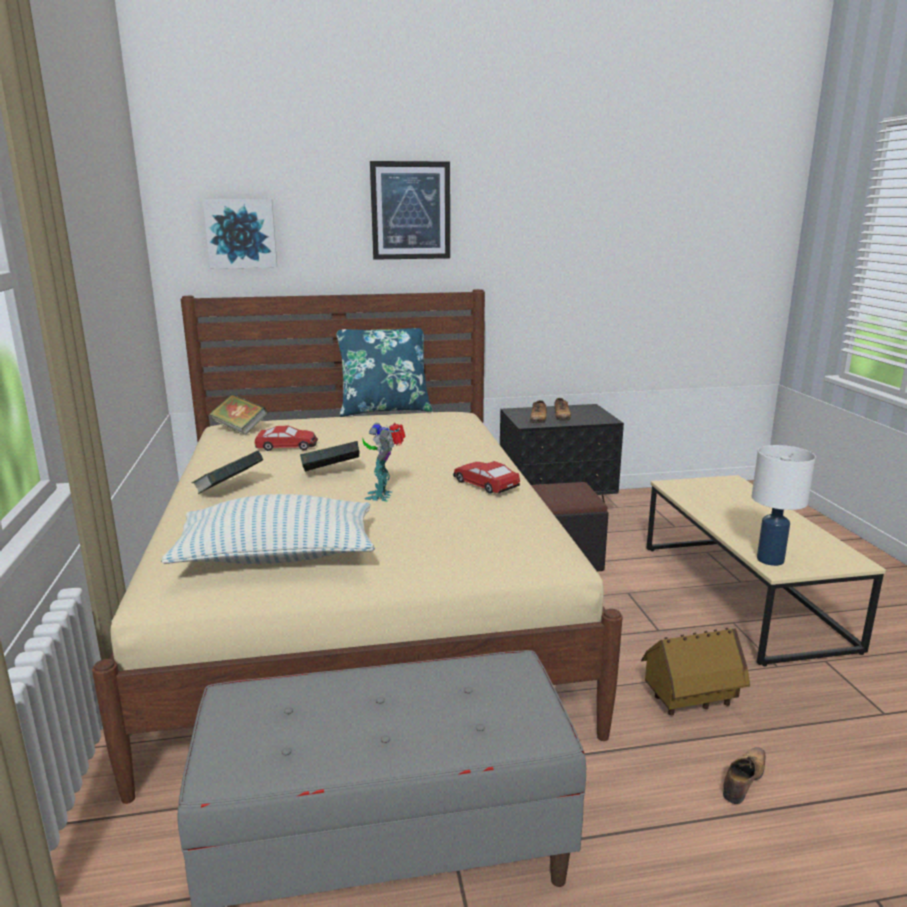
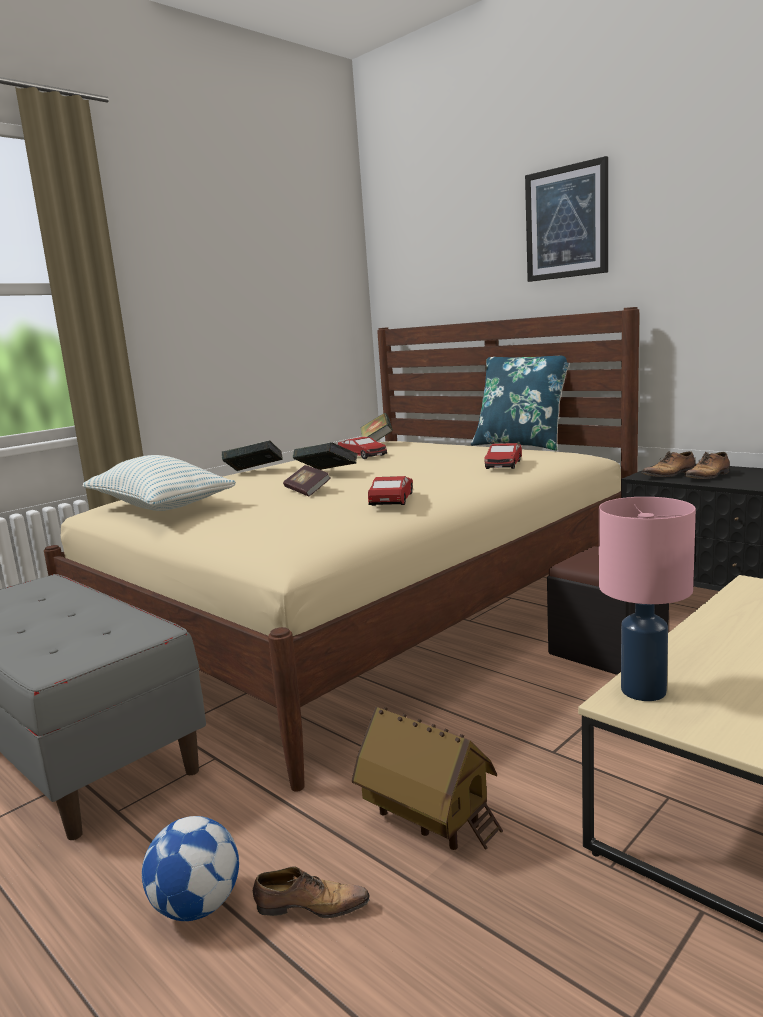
camera: 55 degrees right, 5 degrees down
picture [203,199,277,269] -> none
toy robot [362,423,406,502] -> book [283,465,331,496]
white table lamp [752,445,816,566] -> pink table lamp [599,497,696,701]
none -> football [142,816,239,921]
none -> toy car [484,443,522,469]

